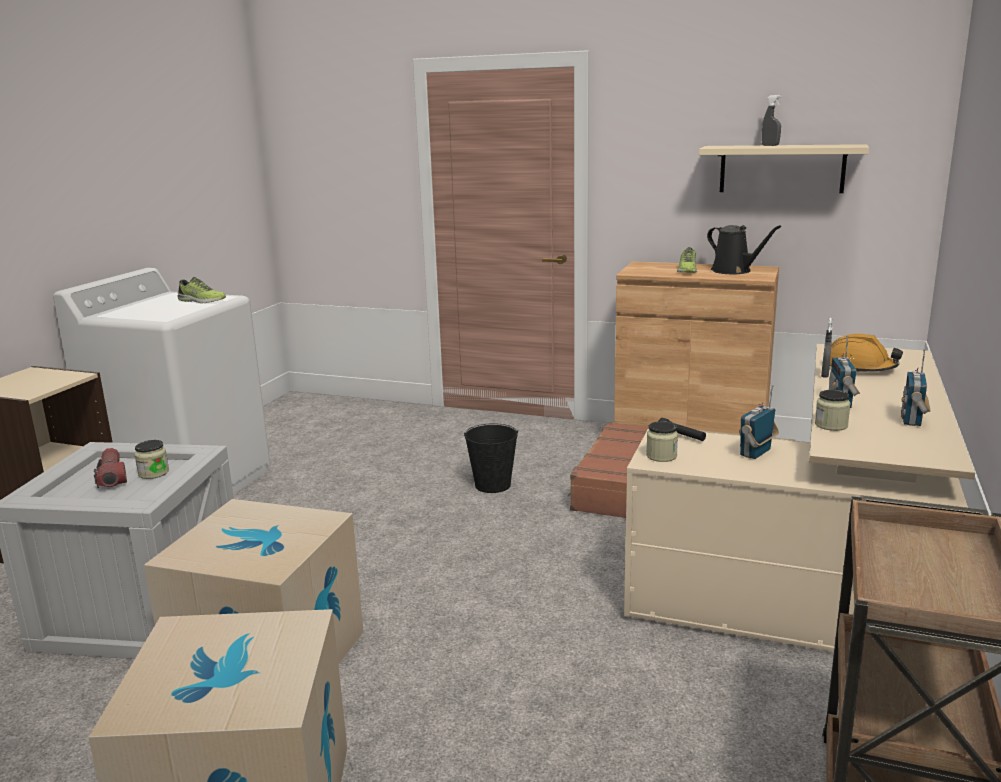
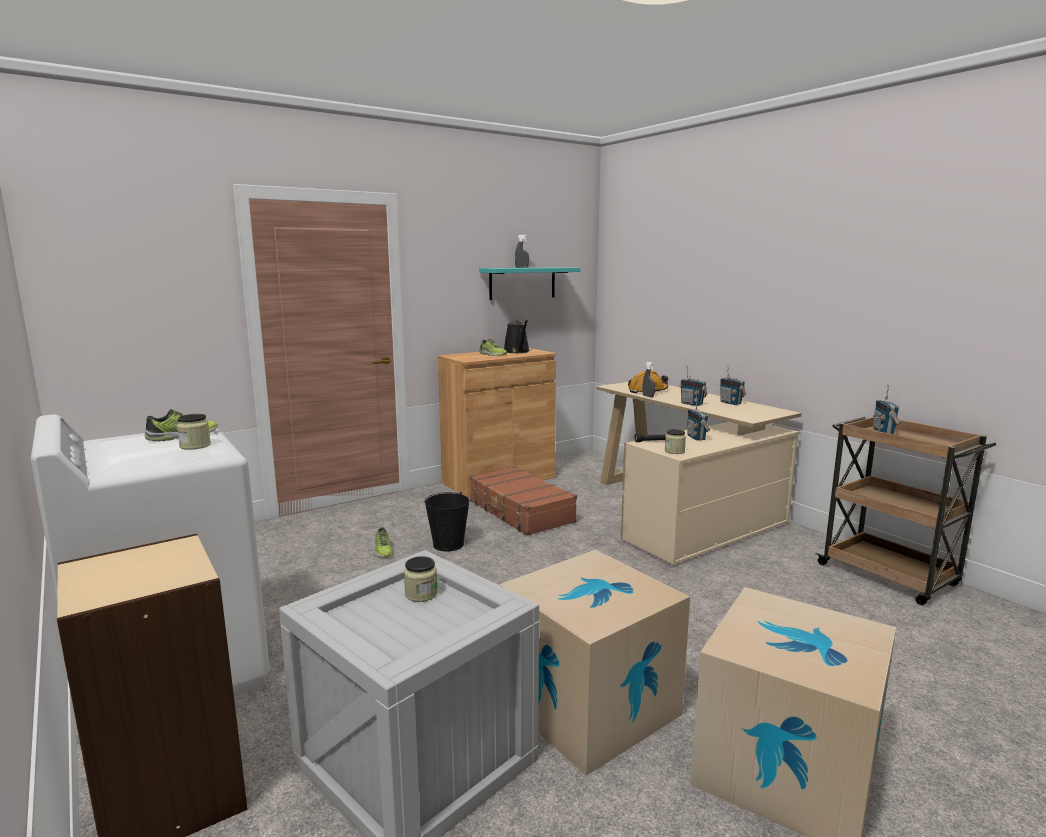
camera: 55 degrees left, 5 degrees down
flashlight [94,448,127,488] -> none
beige shelf [699,144,869,193] -> turquoise shelf [479,267,581,300]
black watering can [707,225,781,274] -> black watering can turned 75 degrees clockwise [504,320,530,353]
jar [815,390,851,431] -> jar moved to [177,414,211,450]
none -> shoe [375,527,393,557]
none -> radio [873,385,901,434]

